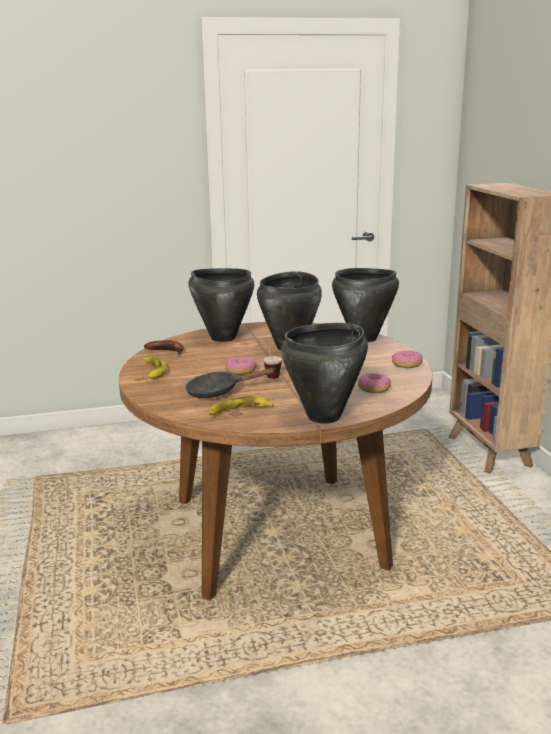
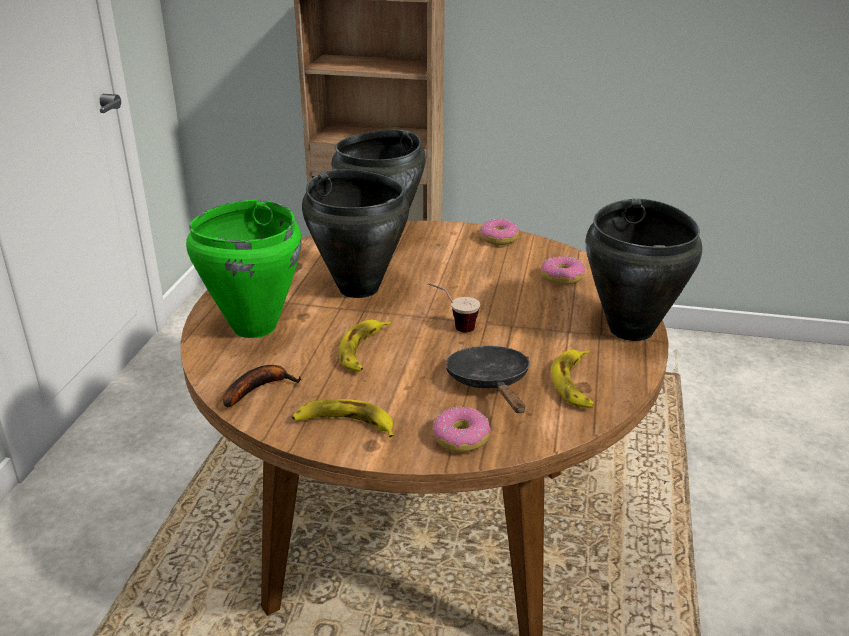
camera: 65 degrees left, 10 degrees up
black frying pan [185,368,276,398] -> black frying pan turned 150 degrees clockwise [446,346,530,413]
black cooking pot [188,268,255,342] -> green cooking pot [186,200,302,338]
donut [225,356,257,375] -> donut moved to [432,407,491,453]
none -> banana [339,320,391,372]

